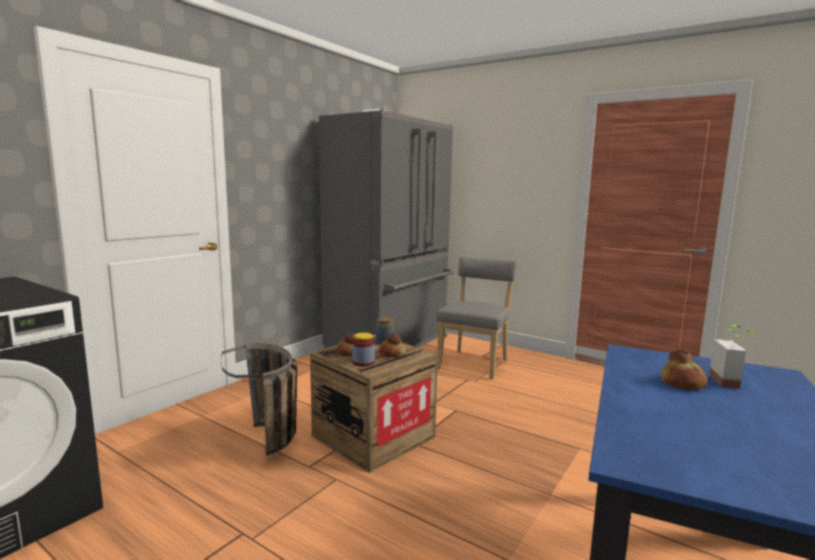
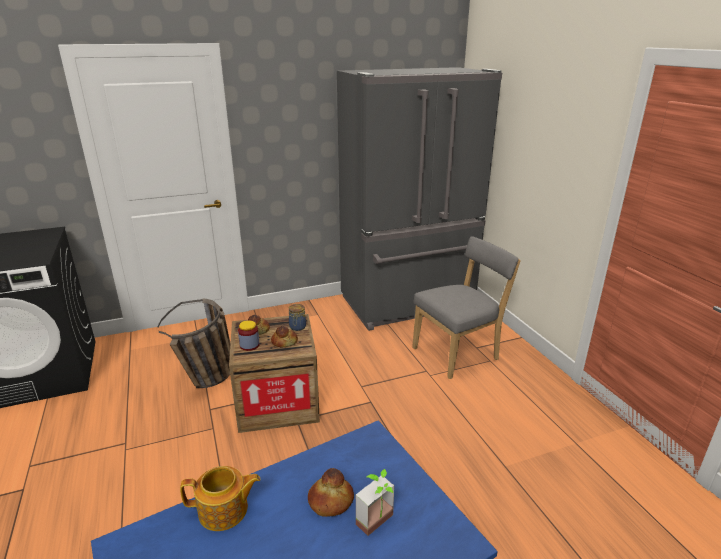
camera: 35 degrees right, 15 degrees up
none -> teapot [180,466,261,531]

